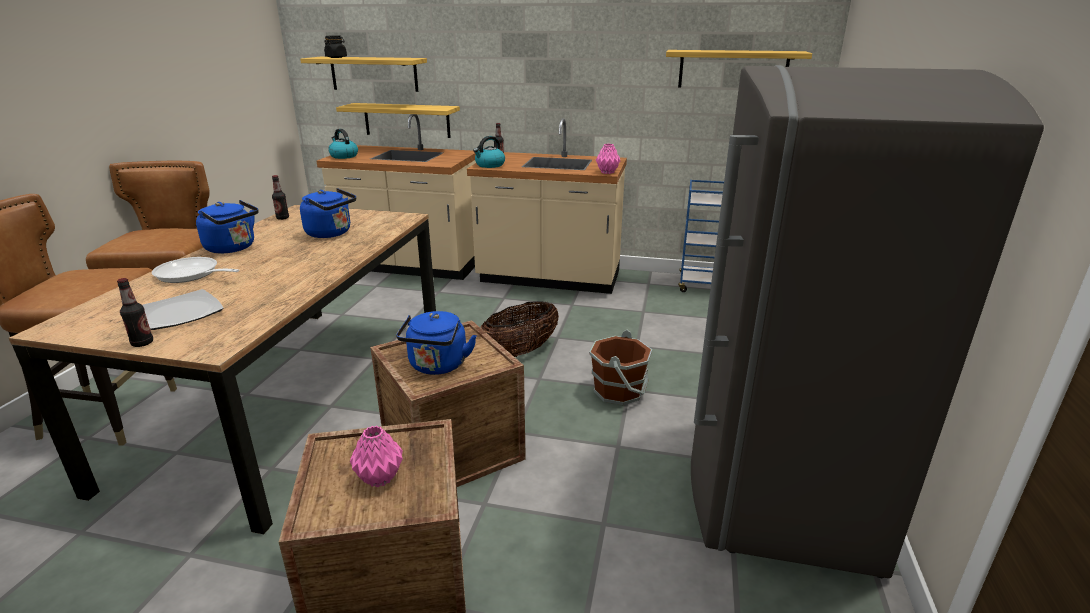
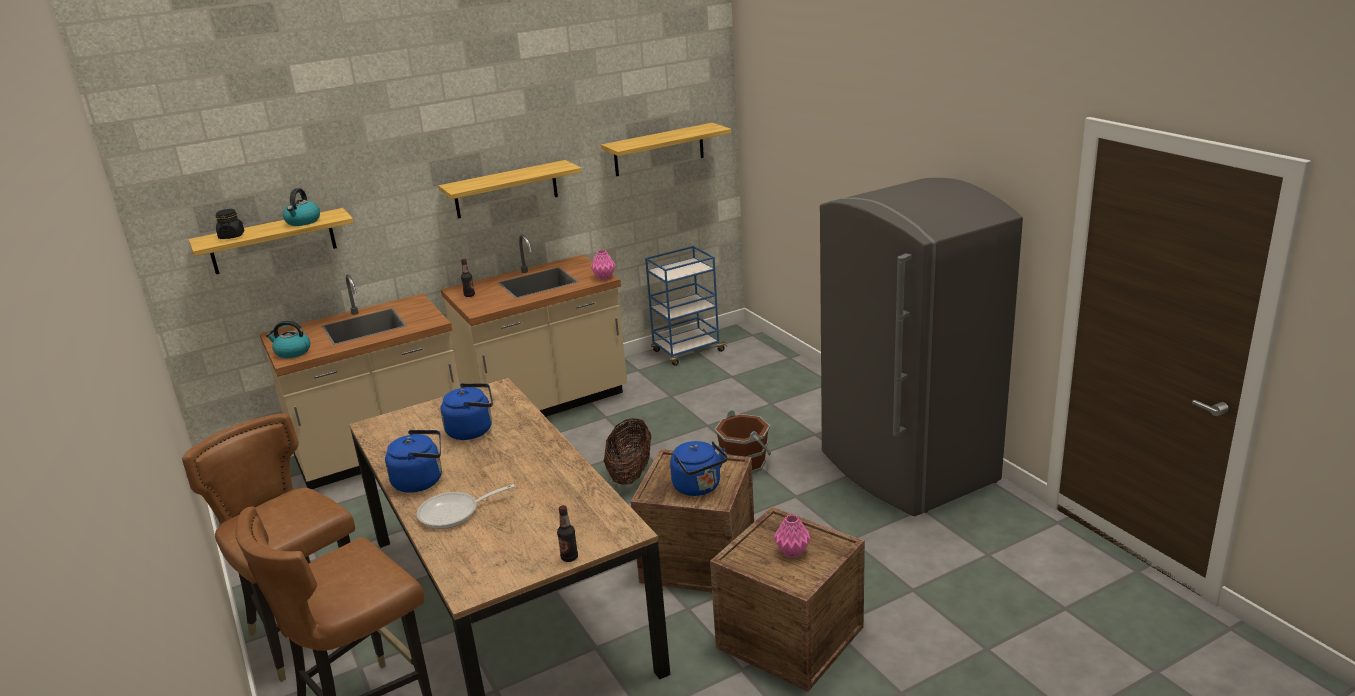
camera: 40 degrees left, 0 degrees up
plate [142,289,224,330] -> none
bottle [272,175,289,220] -> none
shelf [336,103,460,138] -> shelf moved to [438,160,582,219]
kettle [473,136,505,168] -> kettle moved to [283,188,320,226]

